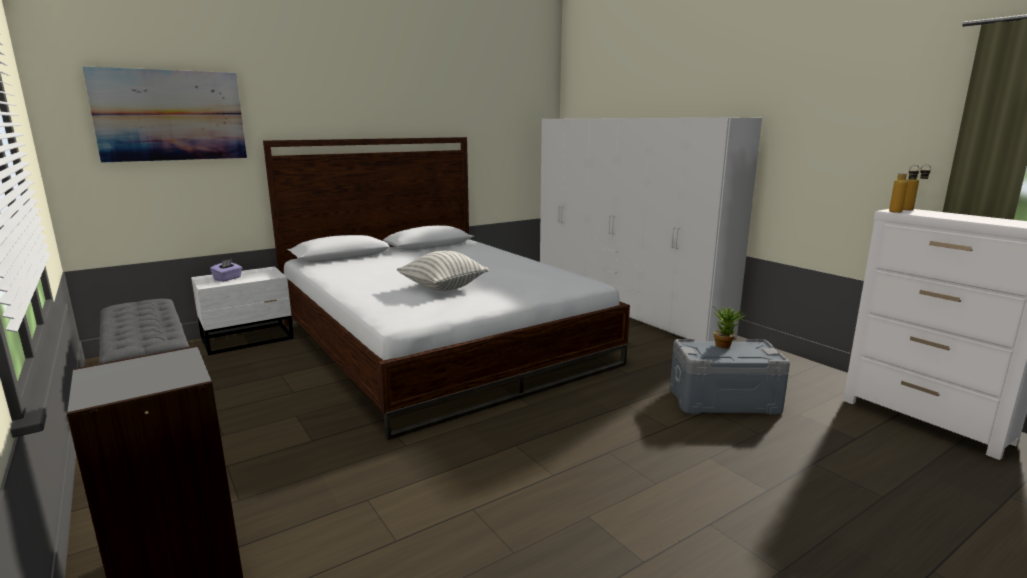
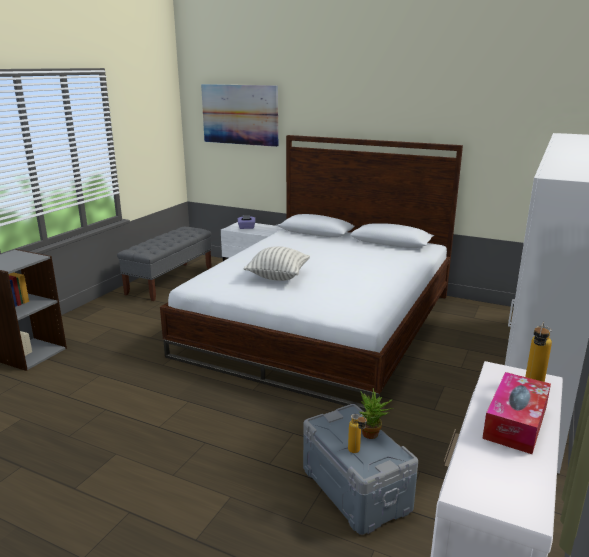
camera: 60 degrees right, 5 degrees up
bottle [889,165,919,213] -> bottle moved to [348,414,367,453]
none -> tissue box [482,372,551,454]

